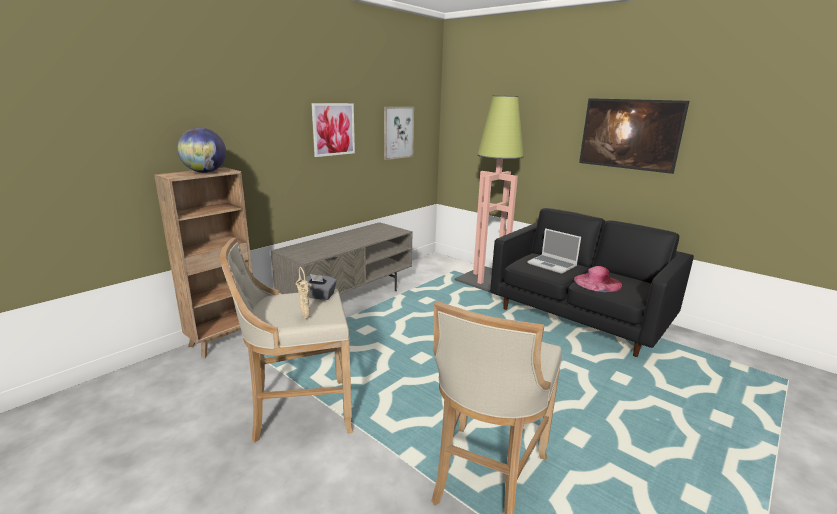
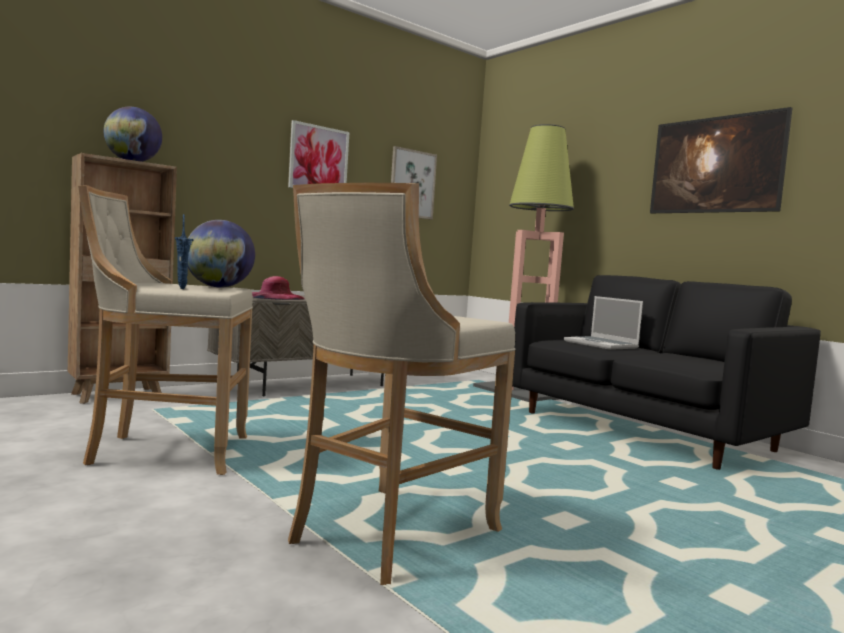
camera: 10 degrees right, 15 degrees down
beige vase [296,267,311,319] -> blue vase [175,214,194,289]
grey tissue box [305,274,336,300] -> globe [188,220,255,287]
pink hat [574,266,623,292] -> pink hat moved to [252,276,305,300]

